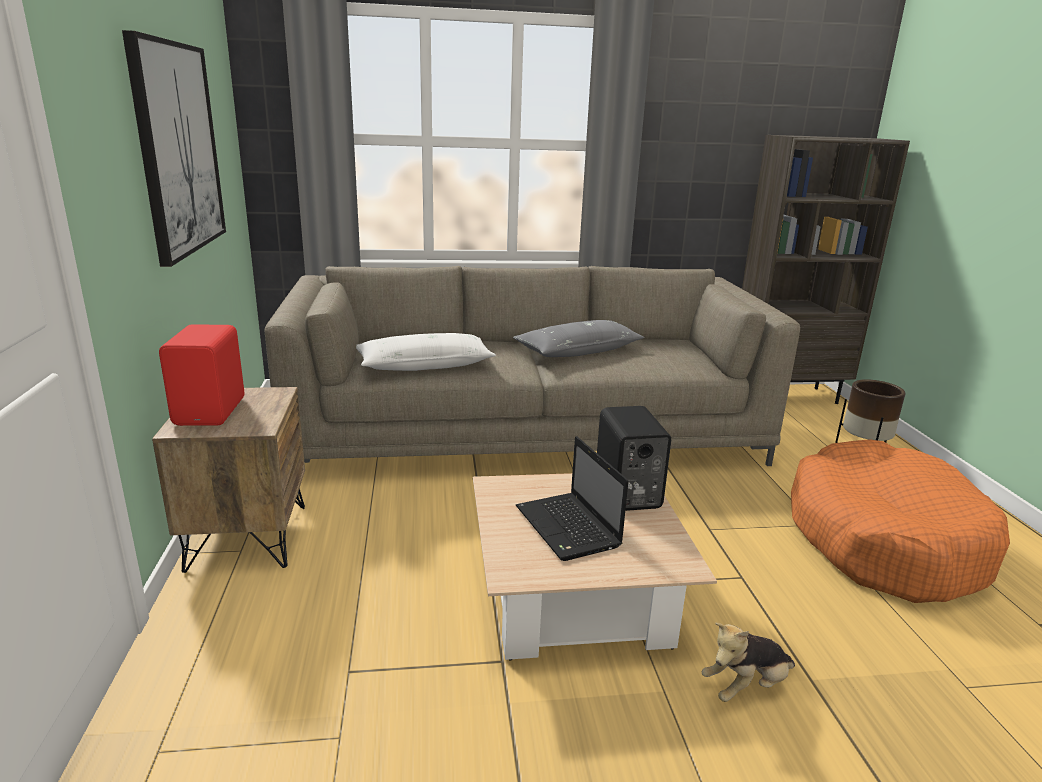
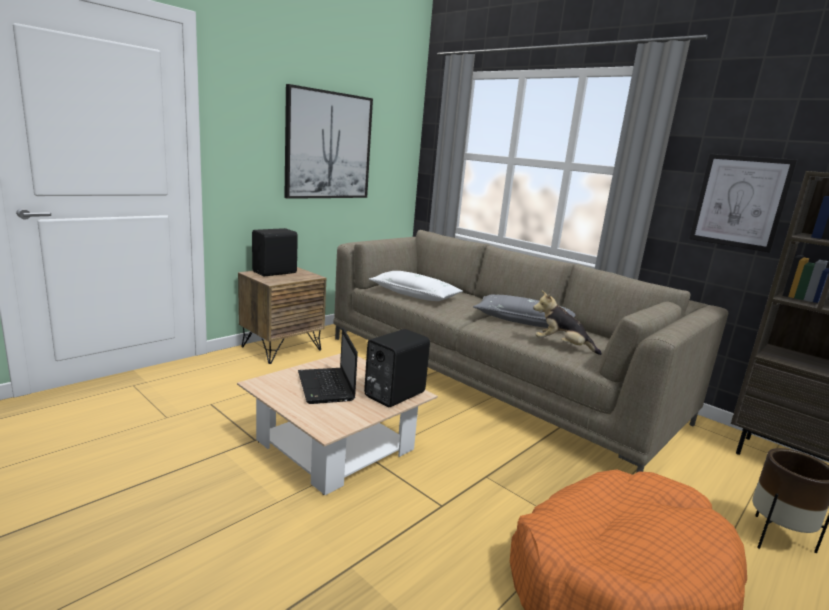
camera: 50 degrees right, 5 degrees down
red speaker [159,324,245,426] -> black speaker [252,228,298,277]
laptop [516,436,628,561] -> laptop turned 45 degrees counterclockwise [298,327,358,404]
plush toy [702,623,795,702] -> plush toy moved to [533,291,602,355]
none -> picture [689,154,797,253]

